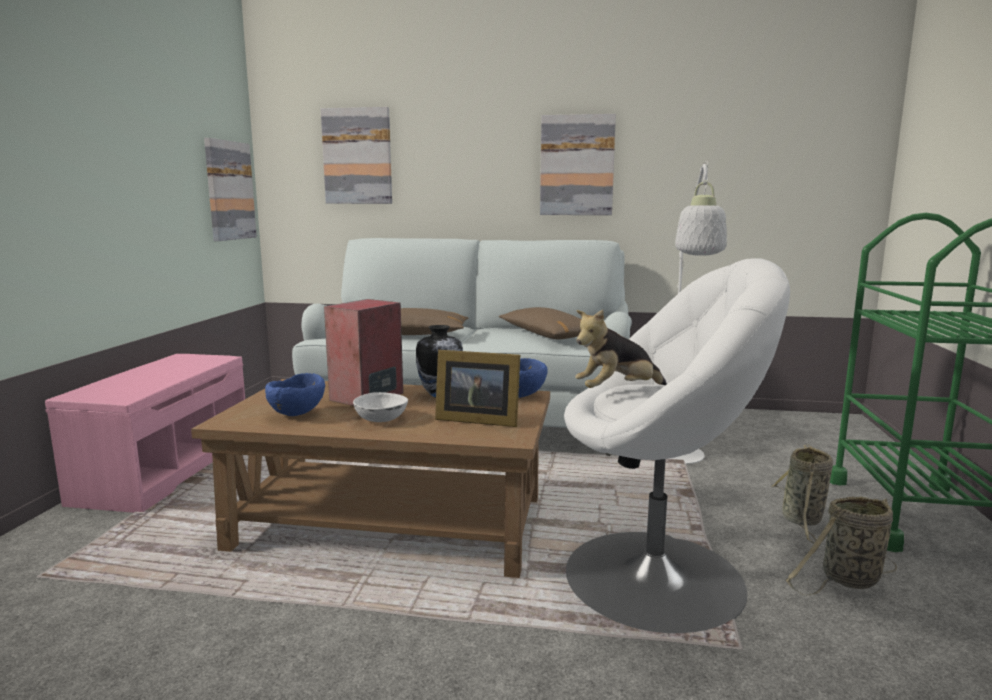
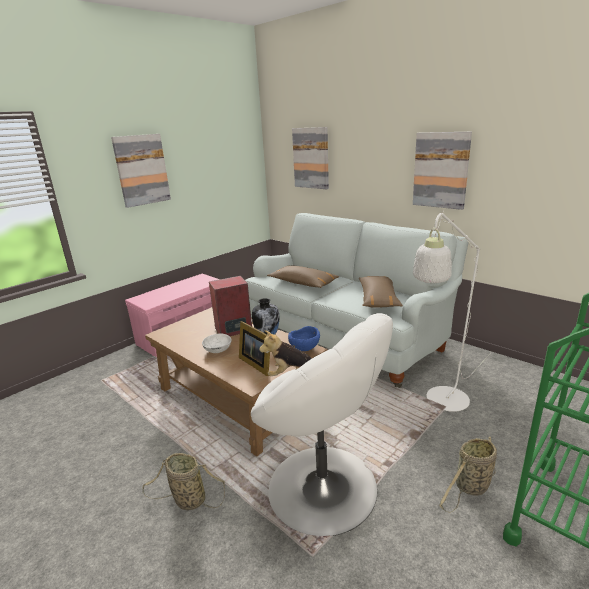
camera: 35 degrees right, 10 degrees up
picture [204,138,257,241] -> picture moved to [111,134,171,208]
blue bowl [265,373,325,416] -> none
basket [786,496,897,596] -> basket moved to [143,453,225,510]

